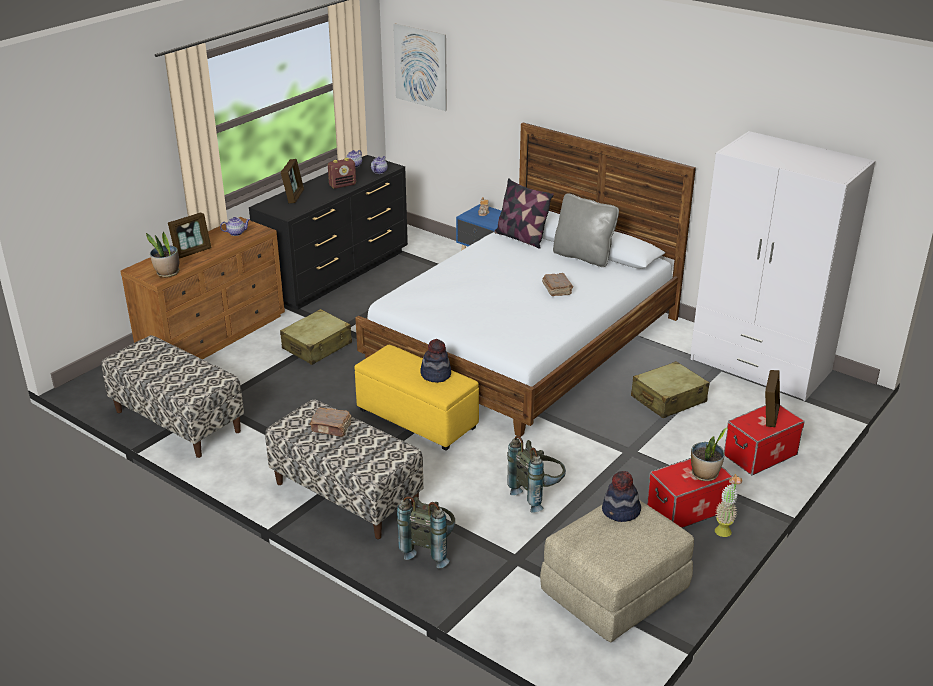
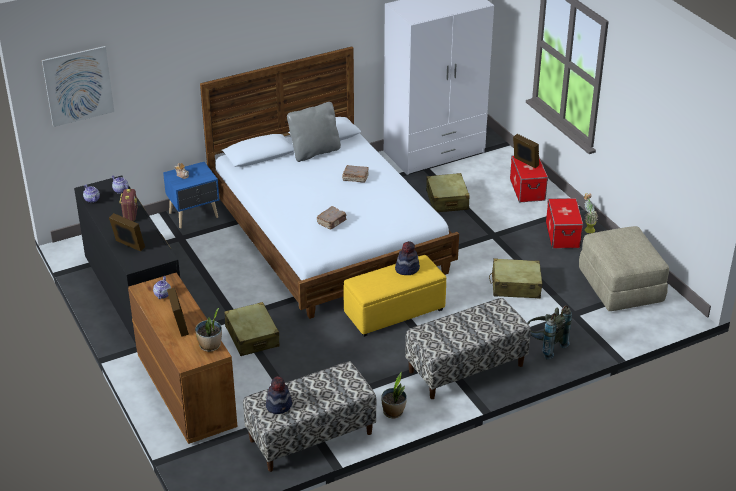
camera: 65 degrees left, 5 degrees up
brown book [309,408,351,437] -> brown book moved to [317,206,347,229]
pillow [494,178,554,249] -> none
grey backpack [507,436,566,513] -> beige suitcase [489,258,542,298]
hat [602,471,641,522] -> hat moved to [266,376,292,414]
potted plant [691,428,727,481] -> potted plant moved to [381,372,407,418]

